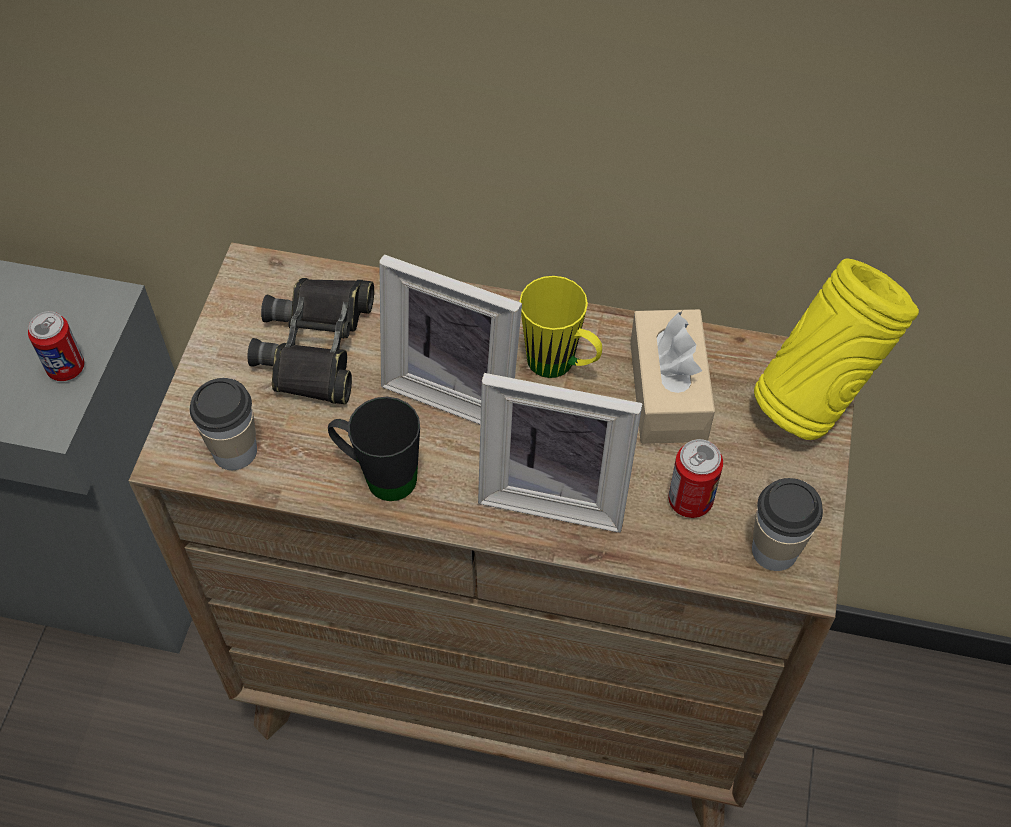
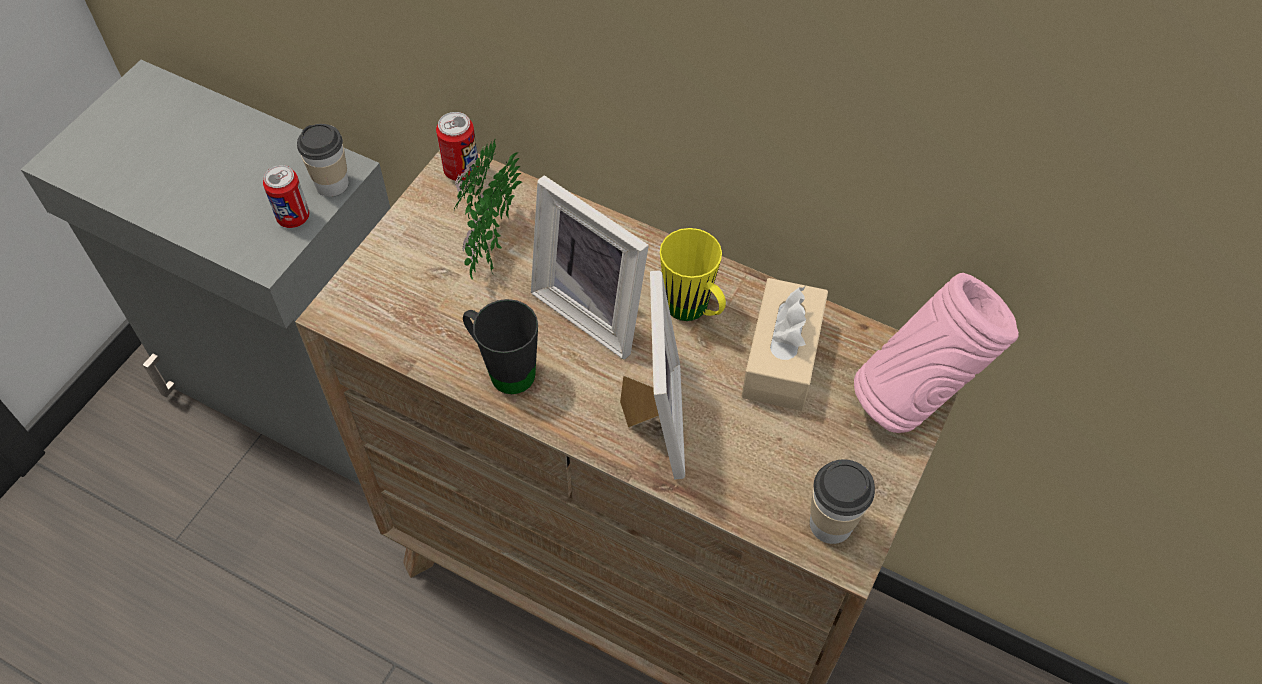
camera: 15 degrees right, 0 degrees up
cup [190,378,257,470] -> cup moved to [297,124,349,197]
black binoculars [248,278,374,404] -> potted plant [454,138,522,280]
picture frame [478,373,643,533] -> picture frame turned 120 degrees counterclockwise [620,270,685,479]
can [668,439,723,518] -> can moved to [436,112,478,181]
yellow vase [754,258,919,440] -> pink vase [854,273,1019,433]

